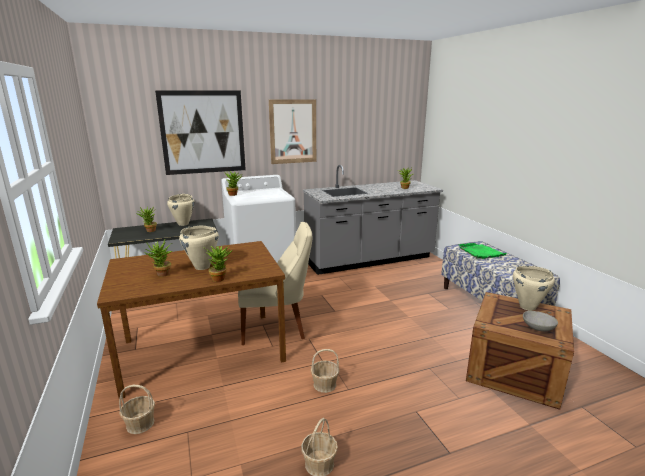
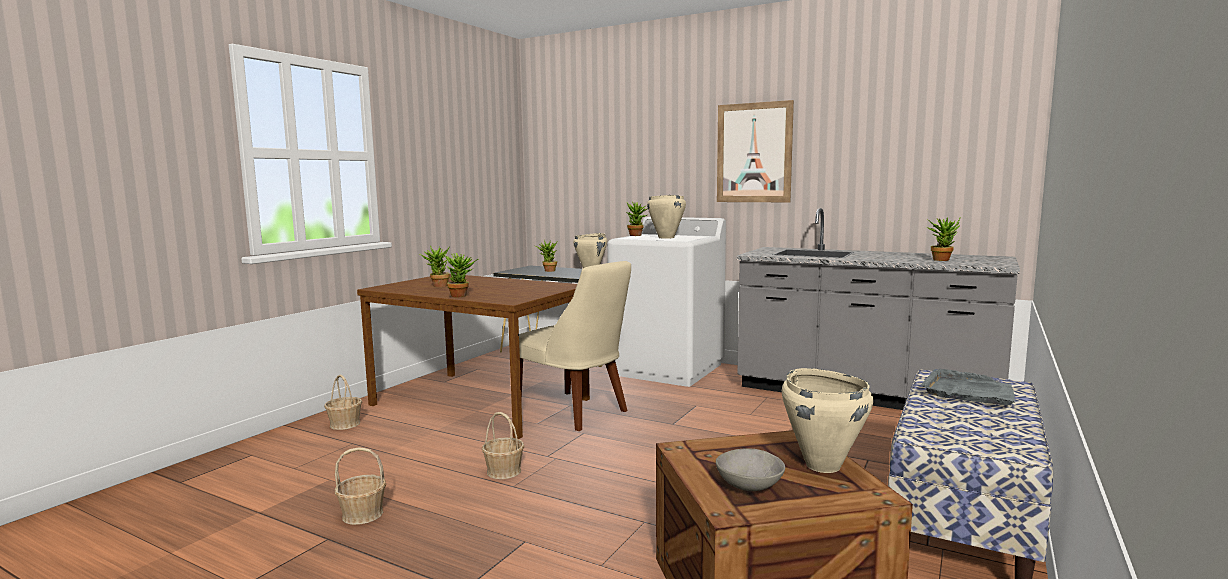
camera: 50 degrees right, 10 degrees down
picture [155,90,246,175] -> none
beige cooking pot [179,226,219,270] -> beige cooking pot moved to [647,195,686,239]
green tray [458,243,508,259] -> grey tray [921,369,1015,405]

